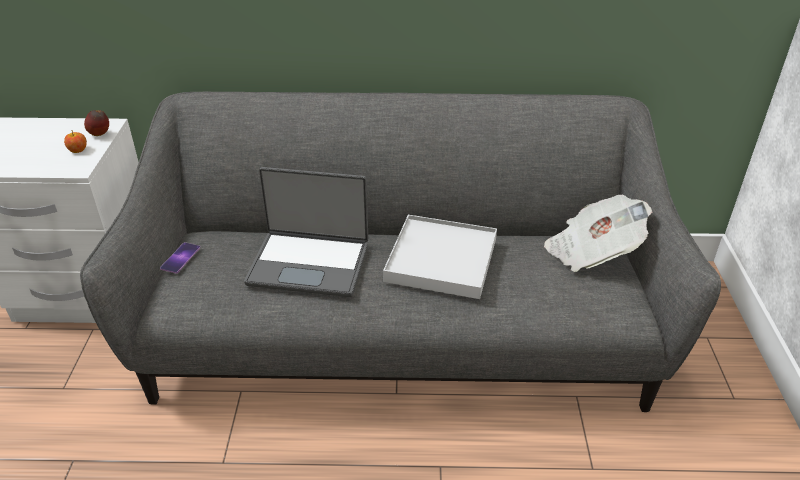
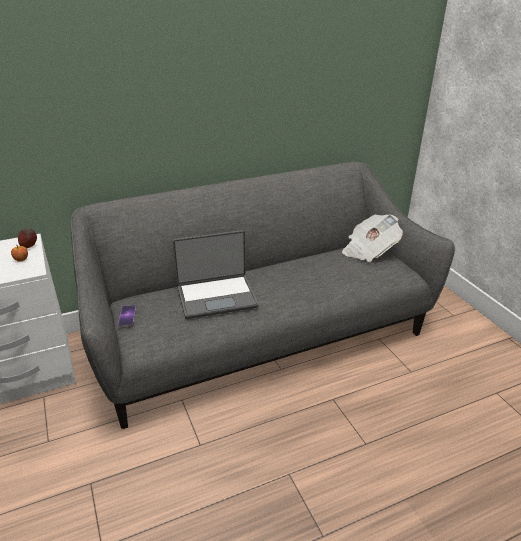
camera: 25 degrees left, 5 degrees down
white tray [383,215,497,299] -> none

